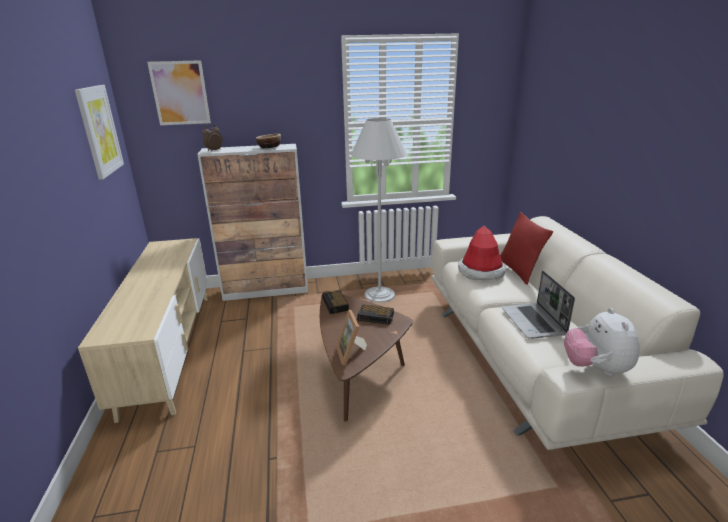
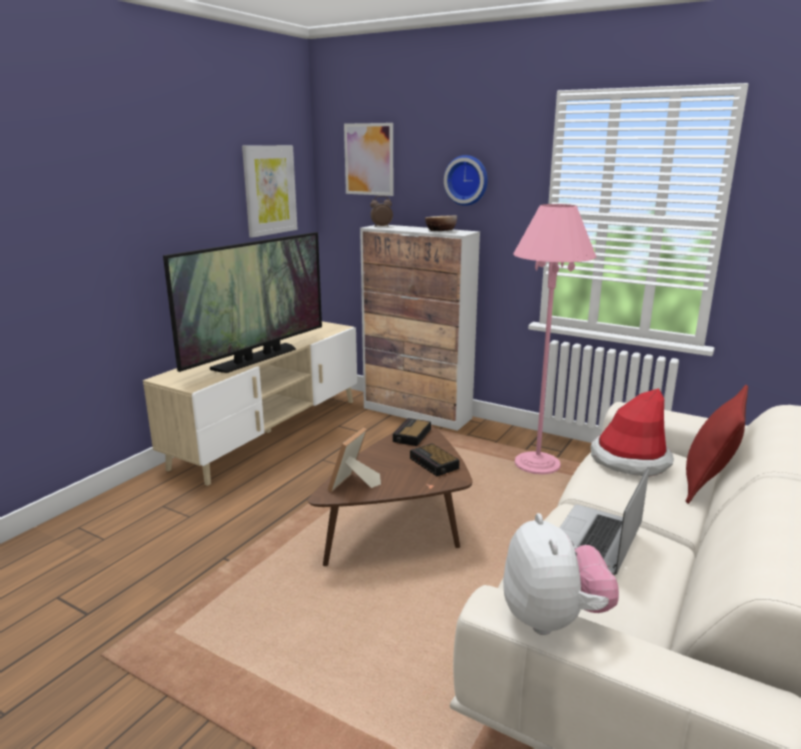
camera: 40 degrees right, 5 degrees down
white floor lamp [351,118,407,303] -> pink floor lamp [513,204,597,474]
plush toy [564,308,640,376] -> plush toy turned 135 degrees clockwise [503,513,619,635]
none -> television [163,232,322,373]
none -> wall clock [444,155,488,206]

